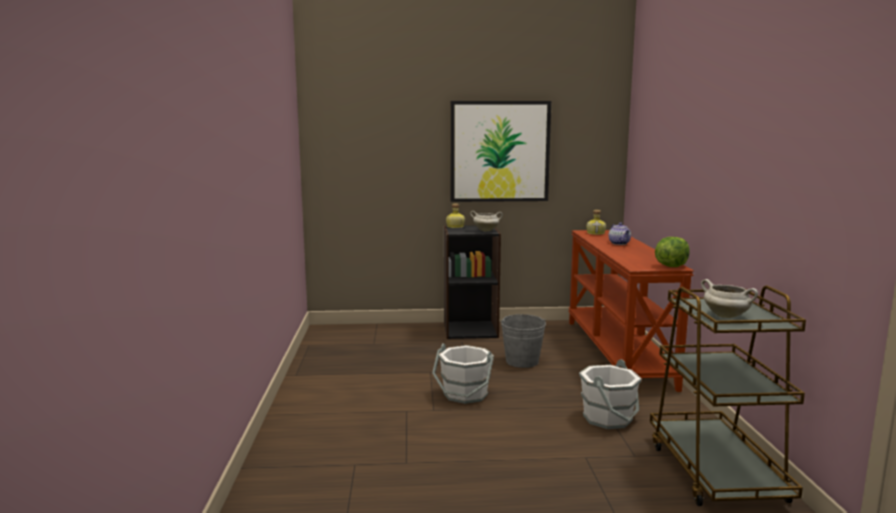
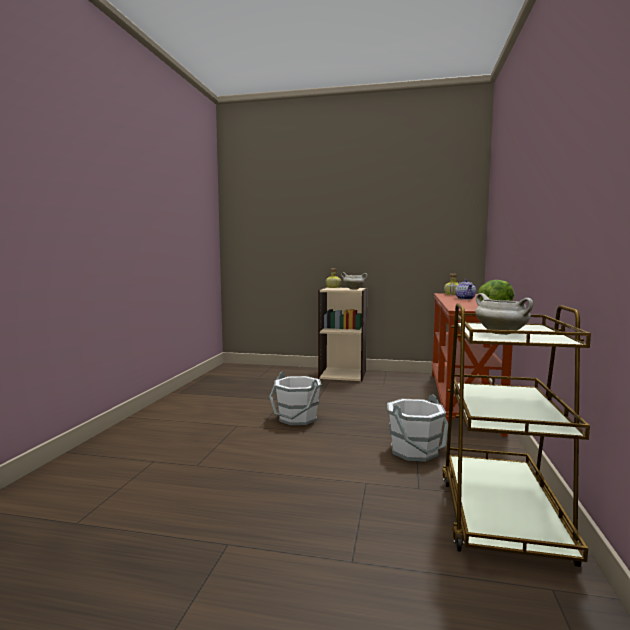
camera: 15 degrees right, 5 degrees down
black bookcase [444,225,501,339] -> beige bookcase [318,287,367,381]
picture [451,101,551,202] -> none
grey bucket [501,314,546,368] -> none

